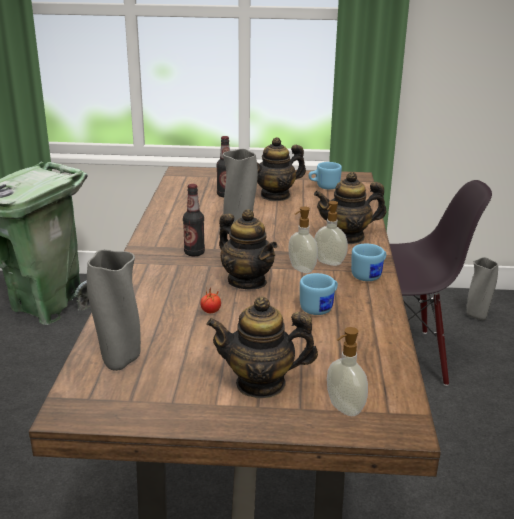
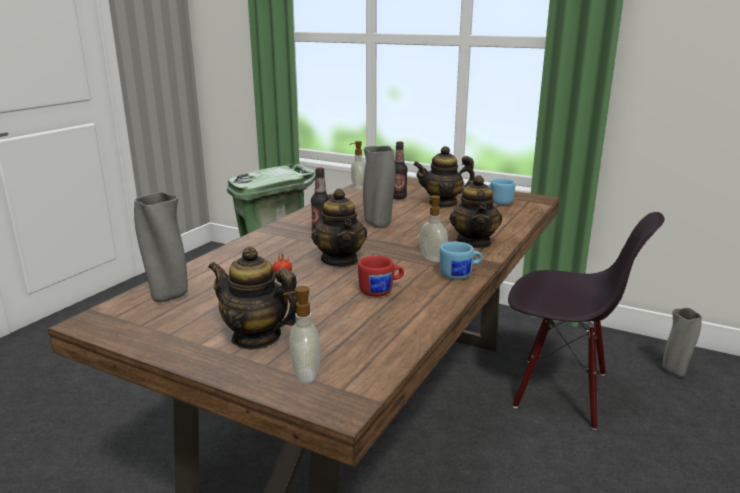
camera: 25 degrees right, 5 degrees down
soap dispenser [288,206,318,273] -> soap dispenser moved to [350,141,365,190]
blue mug [300,273,338,315] -> red mug [358,256,404,297]
teapot [314,172,387,244] -> teapot turned 105 degrees counterclockwise [449,175,502,248]

